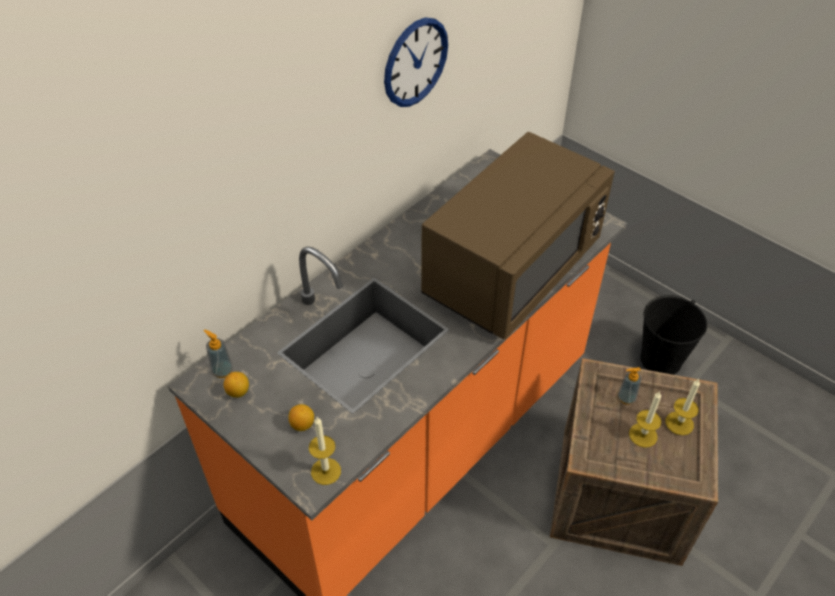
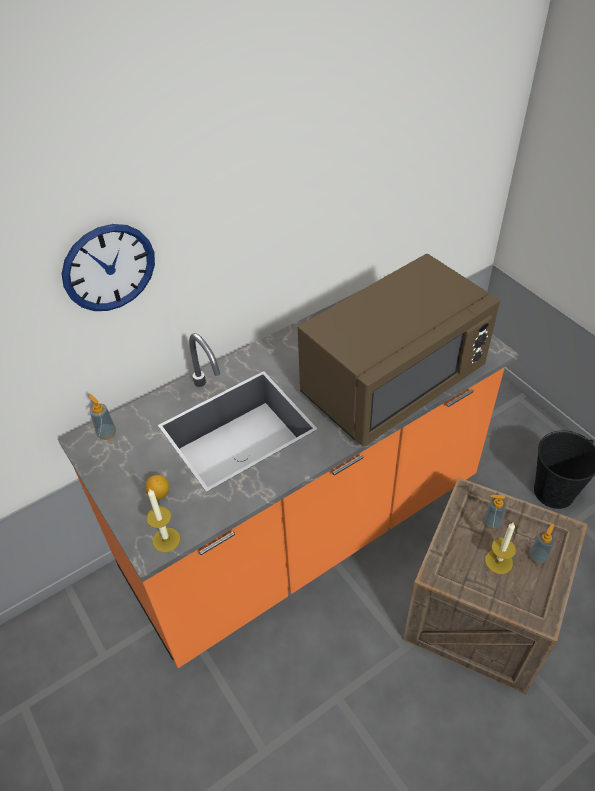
camera: 15 degrees right, 0 degrees up
lemon [224,372,249,398] -> none
wall clock [384,17,448,107] -> wall clock moved to [62,224,155,311]
candle [666,379,700,435] -> soap dispenser [529,524,555,564]

